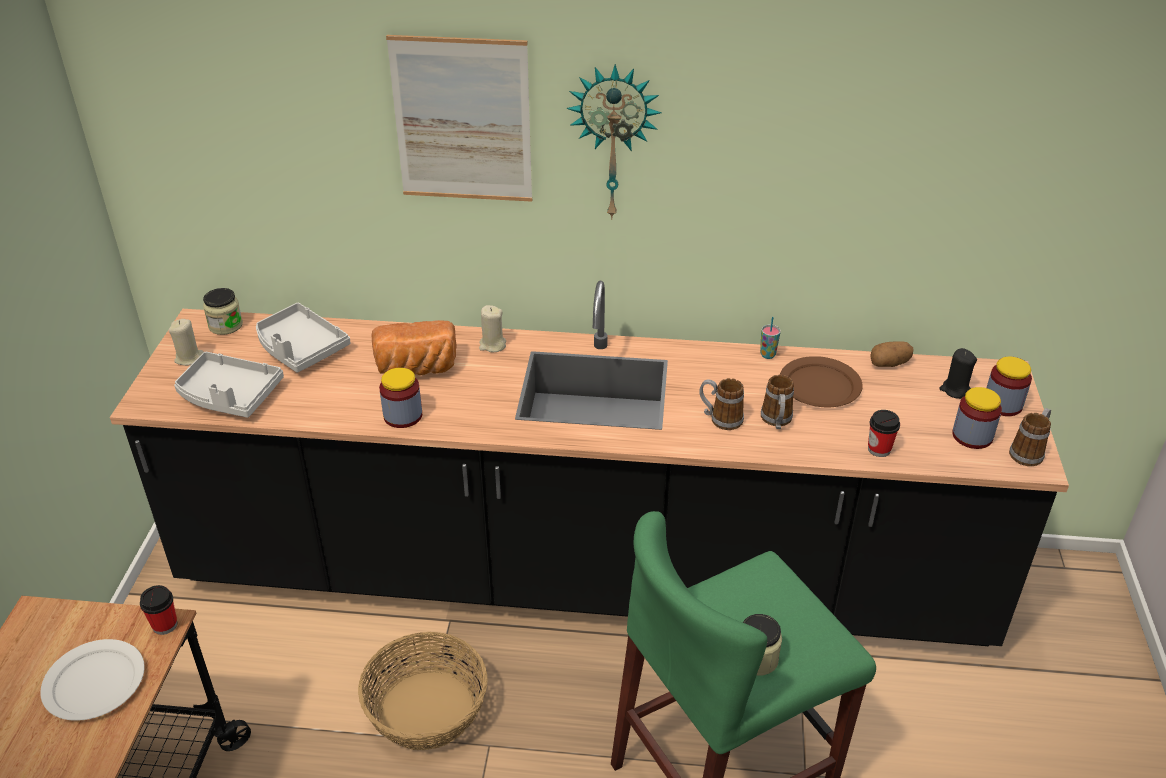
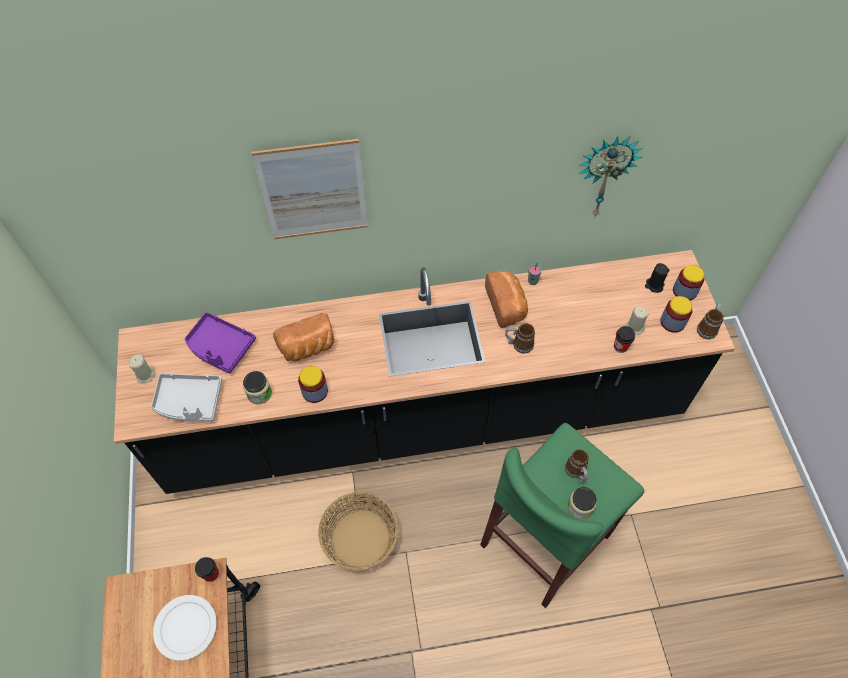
camera: 15 degrees left, 20 degrees up
jar [203,288,243,335] -> jar moved to [243,371,272,405]
grey tray [256,303,350,373] -> purple tray [184,312,256,374]
beige candle [479,305,506,352] -> beige candle moved to [625,306,649,335]
wall clock [566,64,662,220] -> wall clock moved to [579,136,643,218]
mug [761,375,794,429] -> mug moved to [565,449,589,482]
brown plate [780,356,863,407] -> none
potato [870,341,913,367] -> none
none -> bread [485,271,528,328]

